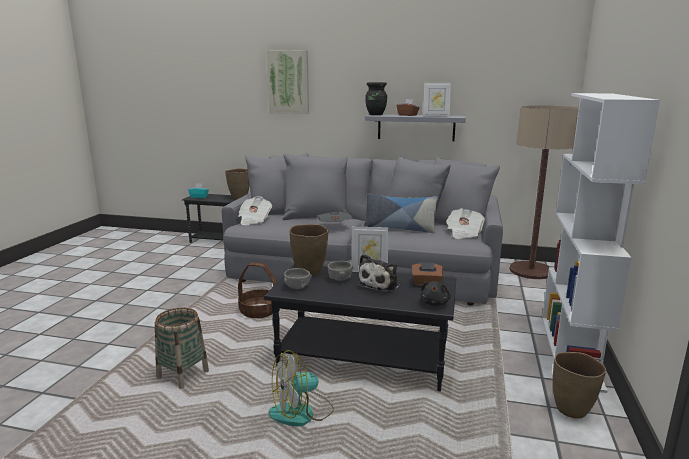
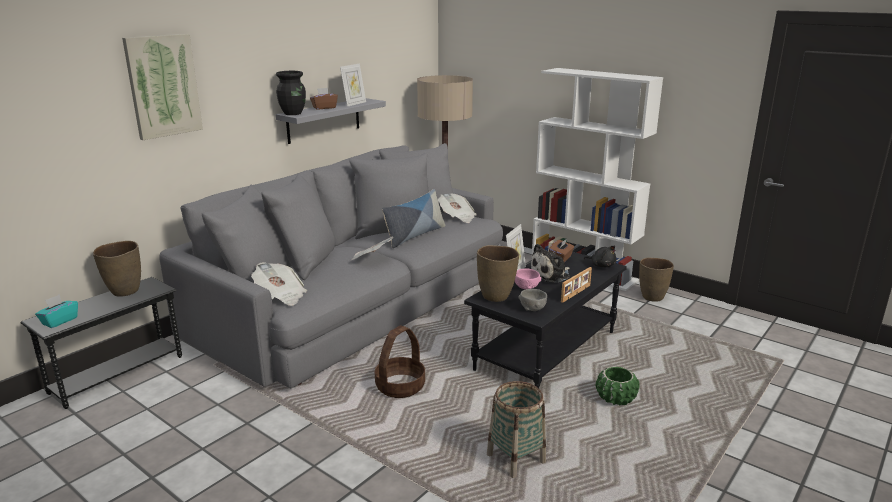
camera: 65 degrees left, 5 degrees up
fan [269,350,334,427] -> green planter [596,366,640,405]
grey bowl [327,261,353,281] -> pink bowl [515,269,541,289]
plush toy [357,254,400,292] -> plush toy turned 90 degrees clockwise [531,244,570,283]
none -> picture frame [561,267,592,303]

